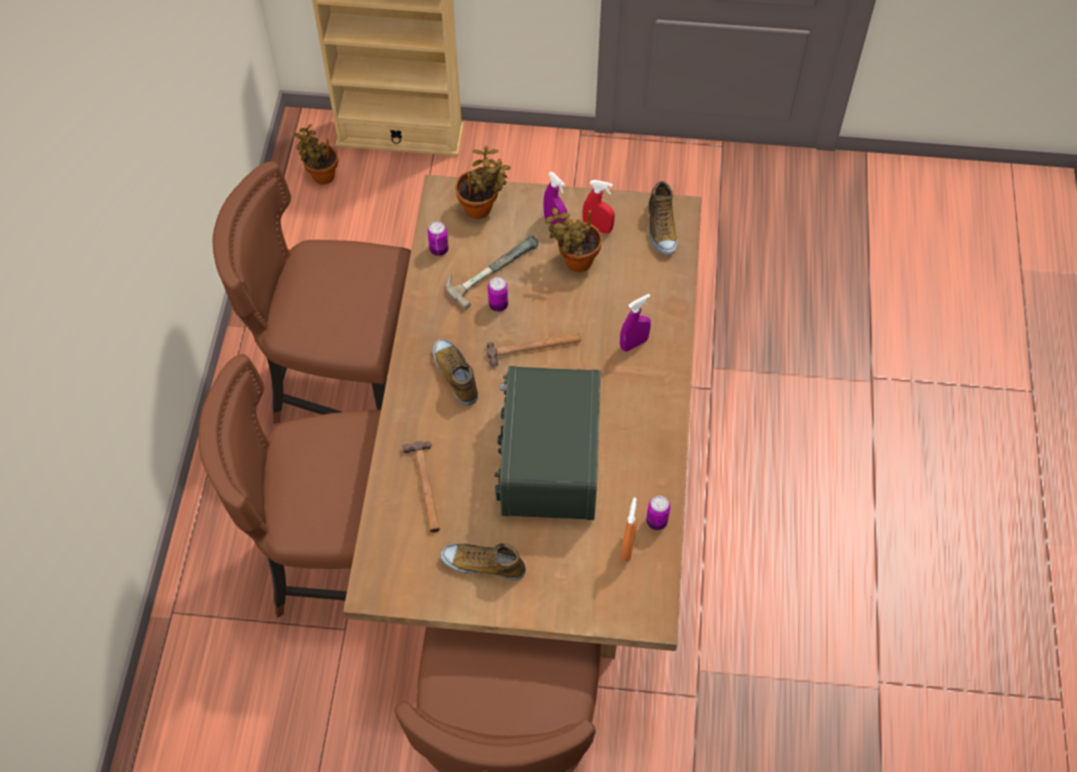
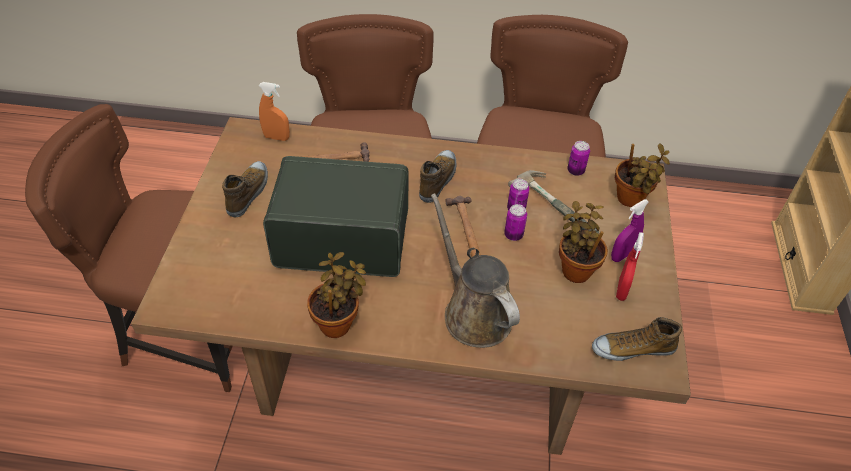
camera: 90 degrees right, 10 degrees down
potted plant [294,124,338,185] -> potted plant moved to [307,252,366,338]
shoe [433,339,478,406] -> shoe turned 45 degrees counterclockwise [419,150,456,203]
purple spray bottle [620,294,651,352] -> brown watering can [431,193,520,348]
orange spray bottle [621,498,637,561] -> orange spray bottle moved to [259,82,290,141]
can [646,496,670,530] -> can moved to [504,204,527,241]

